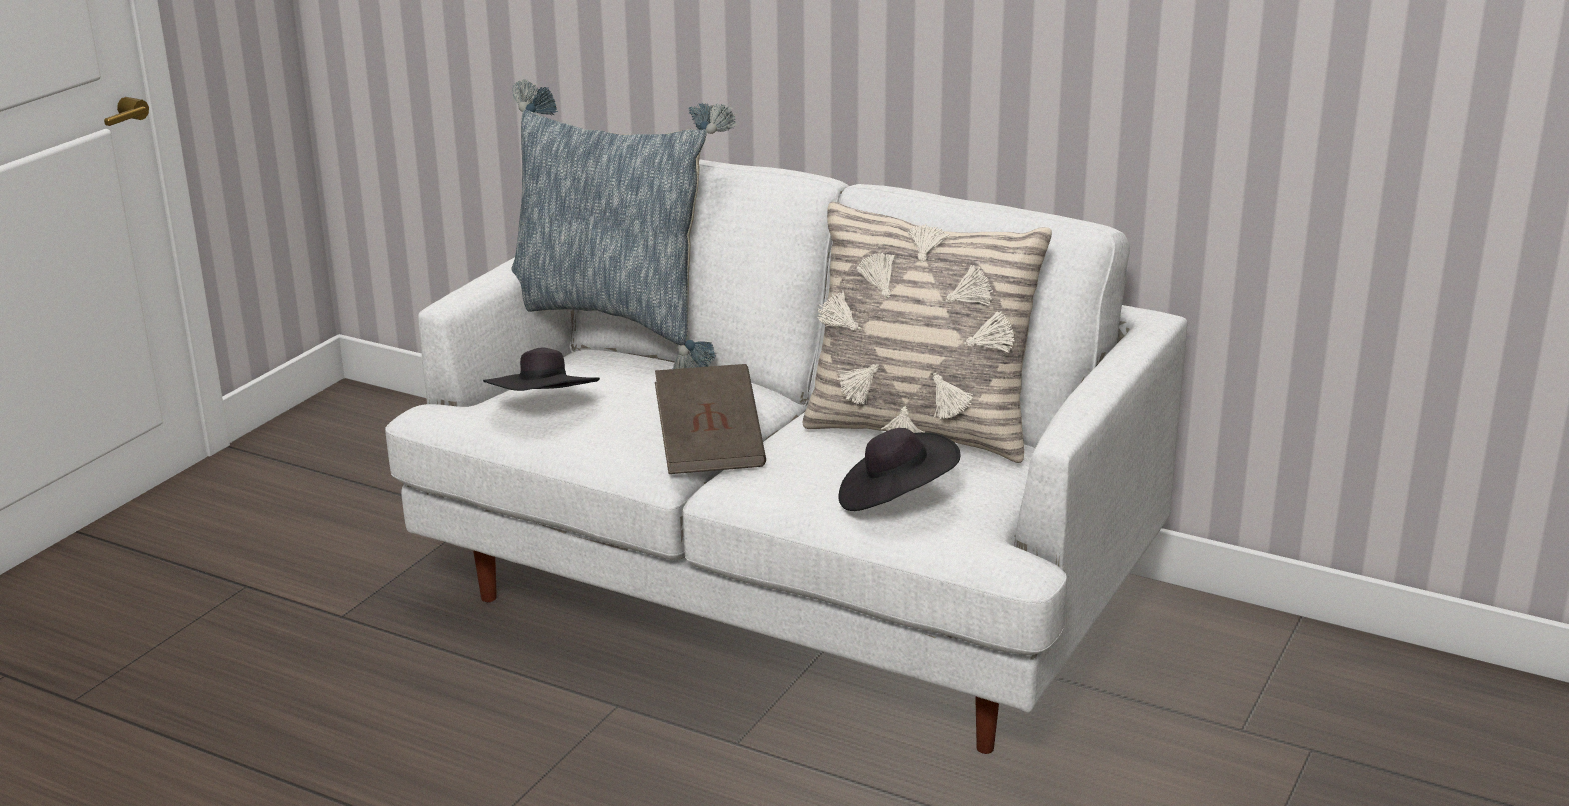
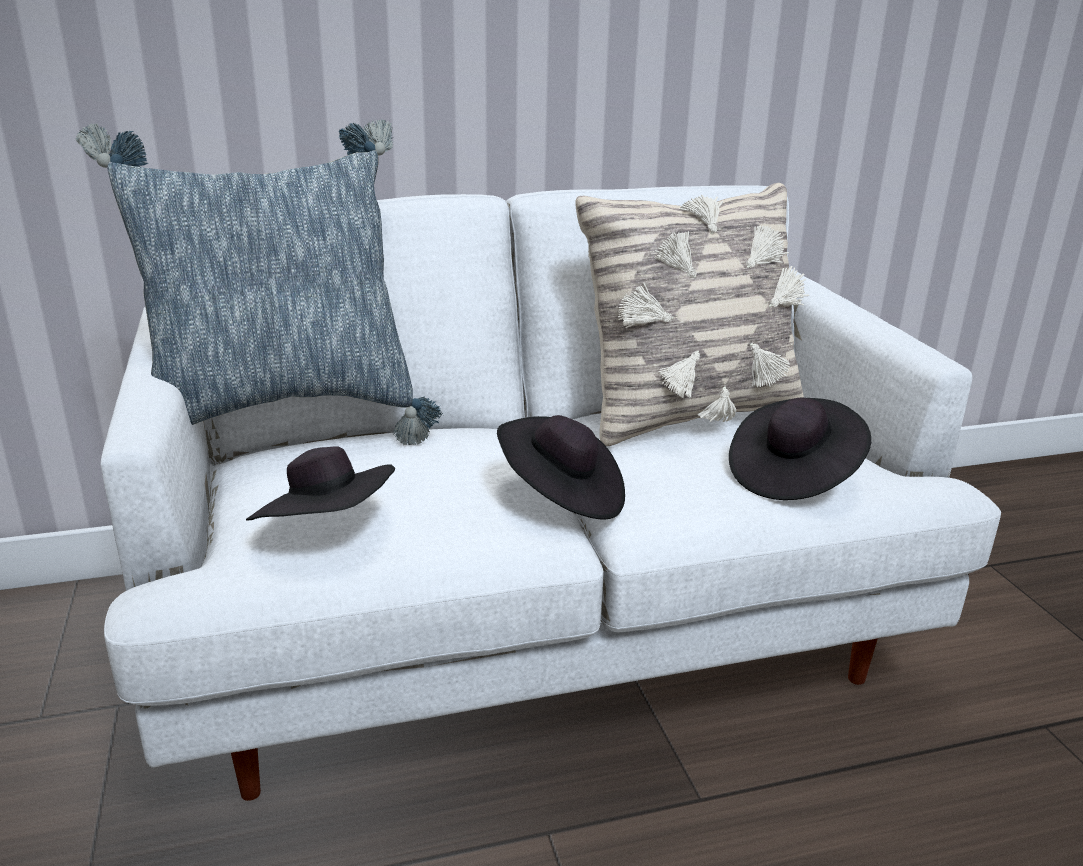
camera: 45 degrees left, 0 degrees up
brown book [655,364,766,474] -> black hat [497,415,625,520]

